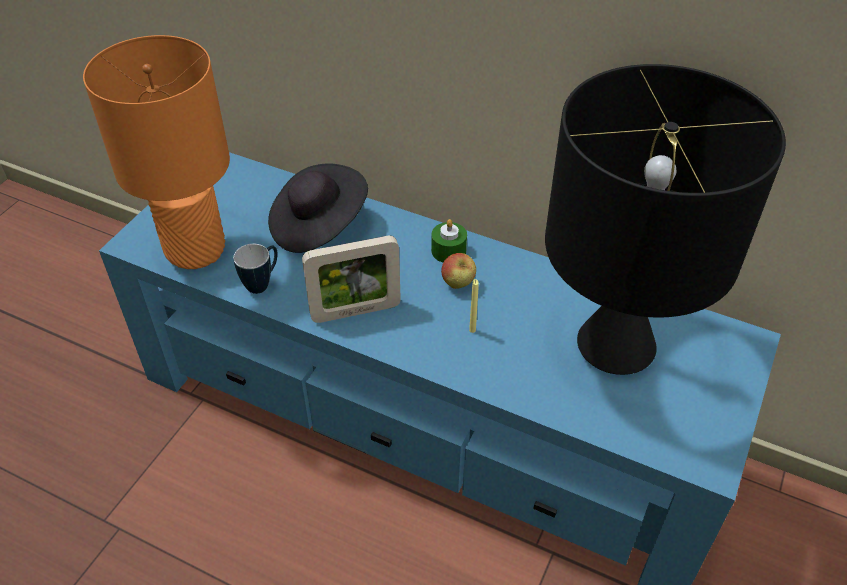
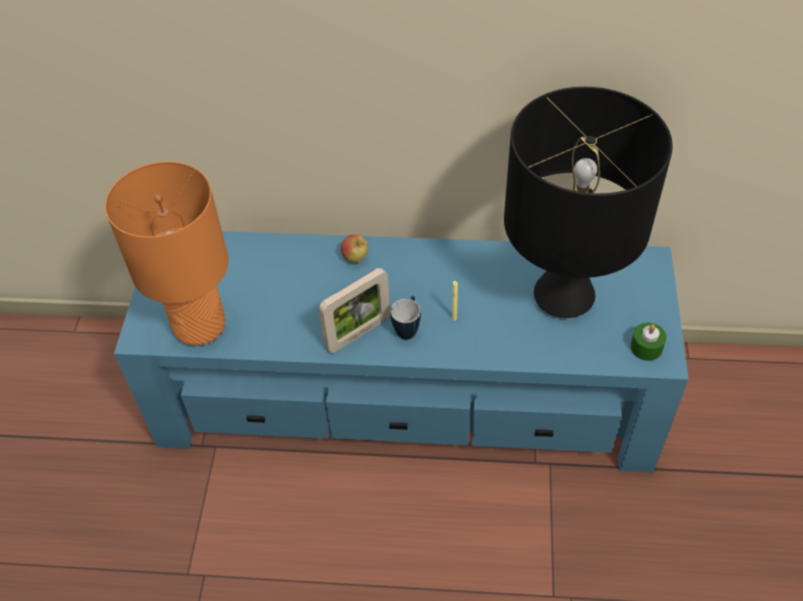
camera: 20 degrees left, 5 degrees up
mug [233,244,278,294] -> mug moved to [390,296,421,340]
black hat [268,163,368,253] -> none
green candle [431,219,467,262] -> green candle moved to [630,322,667,361]
apple [441,253,476,289] -> apple moved to [341,234,368,263]

